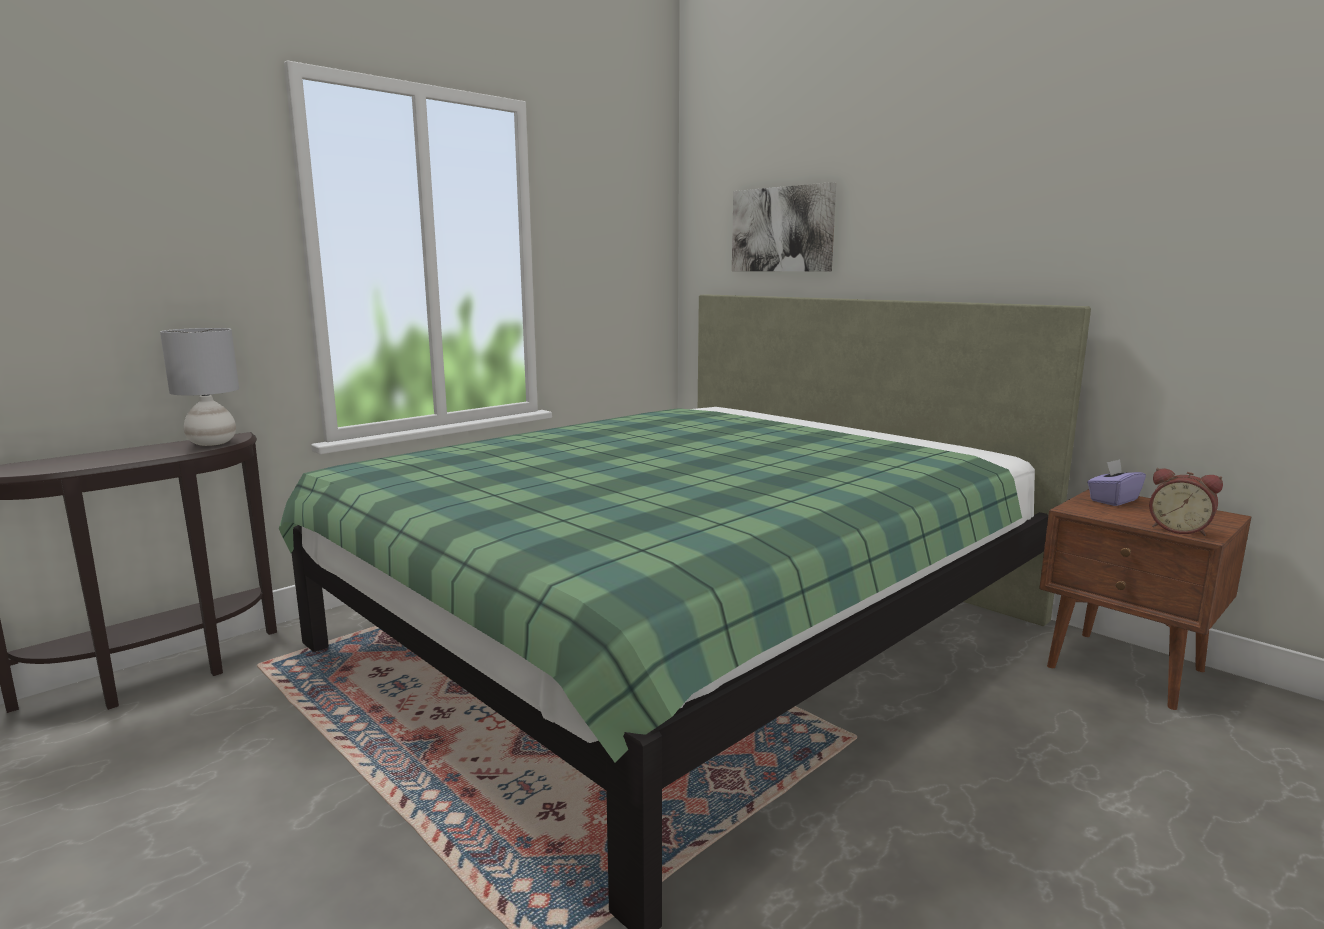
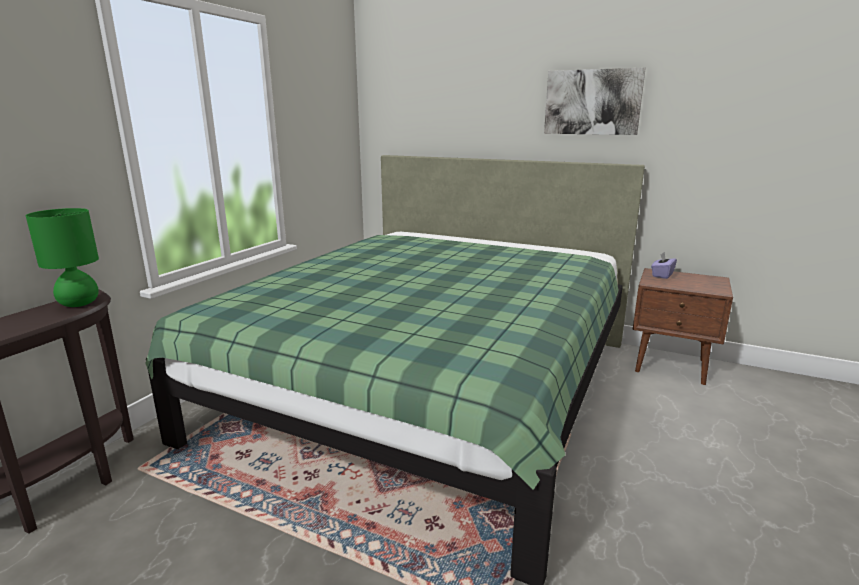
camera: 20 degrees left, 5 degrees up
grey table lamp [160,328,239,446] -> green table lamp [26,208,99,307]
picture [732,182,836,271] -> picture moved to [544,67,646,135]
alarm clock [1149,468,1223,536] -> none

